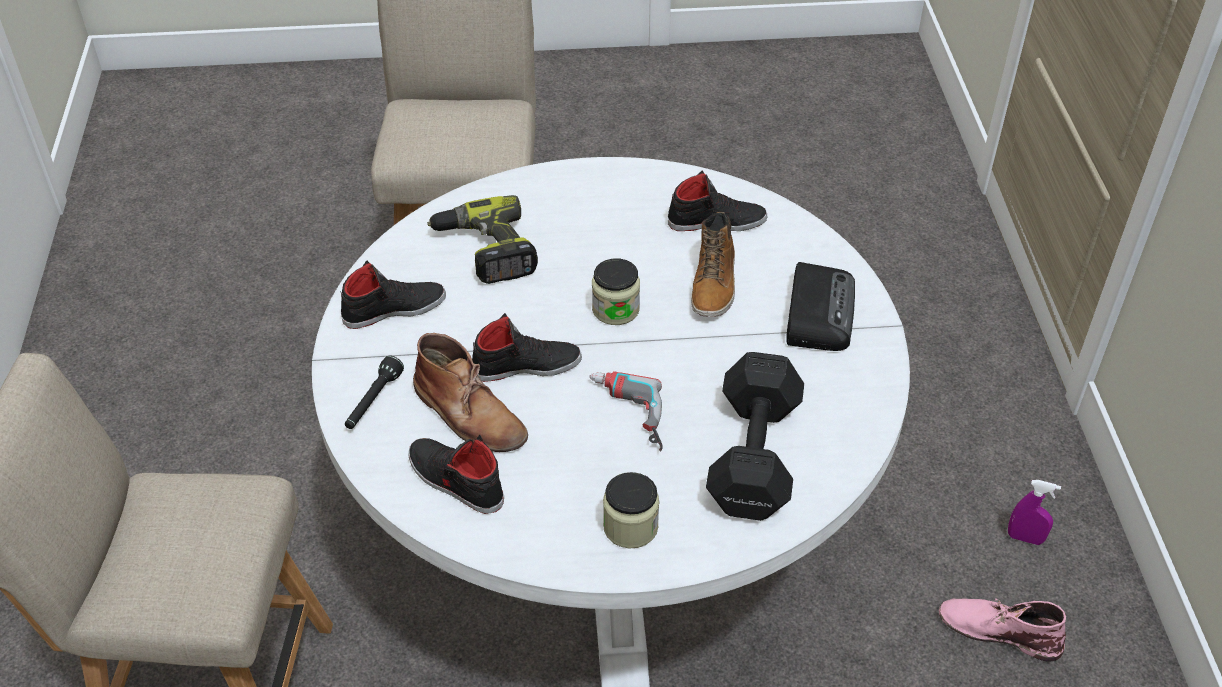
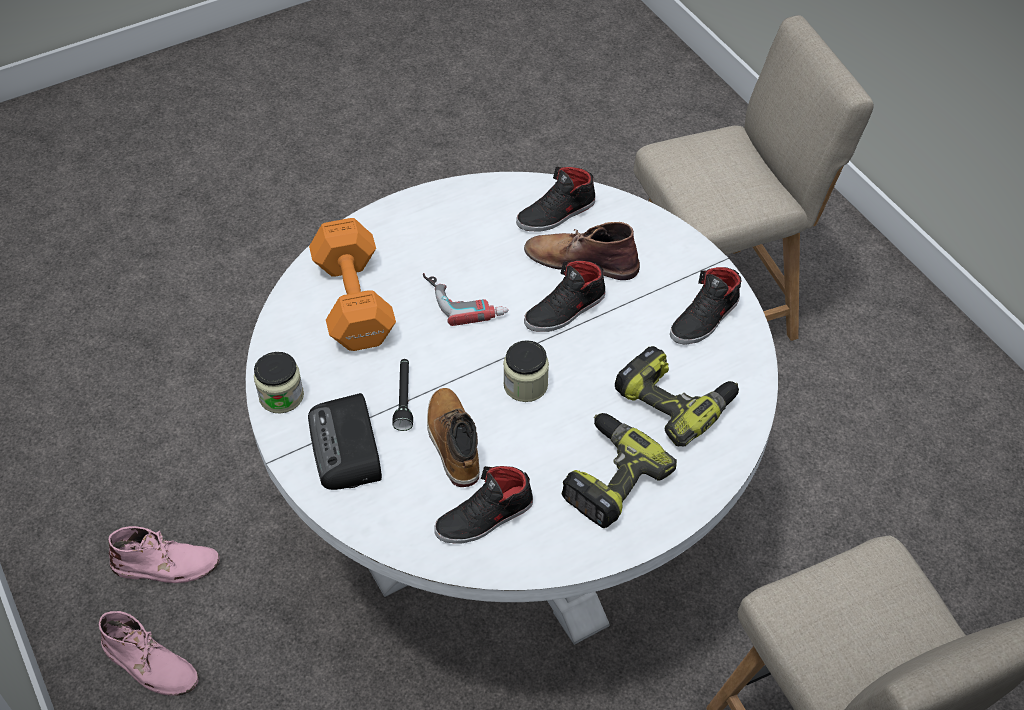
camera: 155 degrees right, 5 degrees up
black flashlight [345,356,404,429] -> black flashlight moved to [392,359,413,431]
black shoe [408,435,504,514] -> black shoe turned 135 degrees clockwise [516,167,595,232]
jar [603,472,659,549] -> jar moved to [254,352,304,414]
black dumbbell [706,352,804,521] -> orange dumbbell [309,218,396,351]
purple spray bottle [1008,480,1061,545] -> pink boot [99,611,199,696]
none -> power drill [561,413,677,528]

